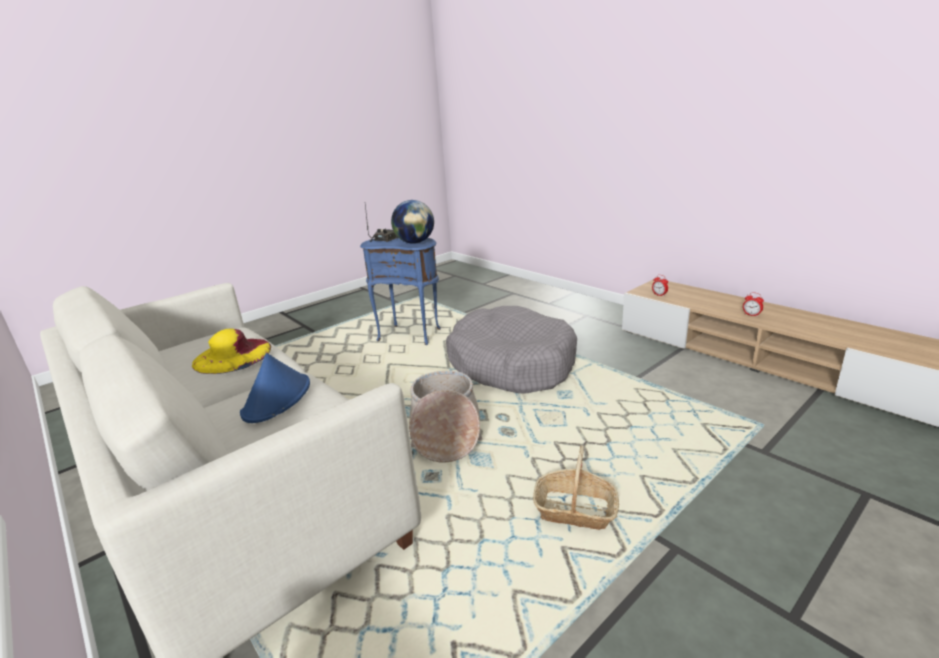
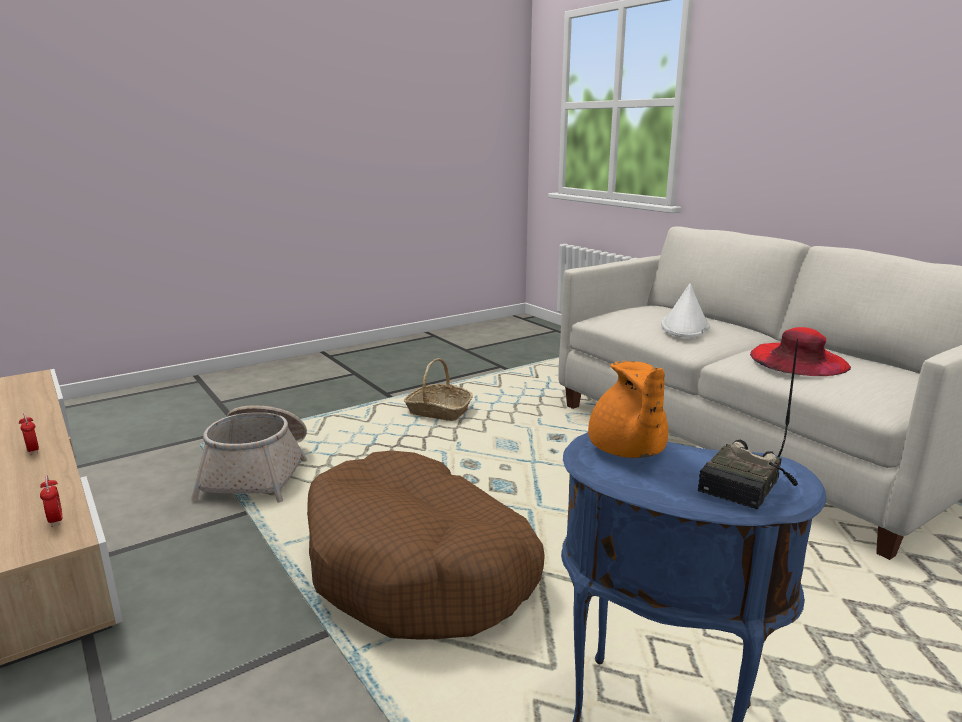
camera: 175 degrees left, 5 degrees down
yellow hat [192,329,271,374] -> red hat [750,327,851,376]
blue hat [240,353,310,423] -> white hat [661,283,710,338]
globe [391,200,434,244] -> orange teapot [588,361,668,458]
basket [409,371,482,462] -> basket moved to [191,405,307,502]
grey dog bed [446,306,577,394] -> brown dog bed [307,450,545,640]

